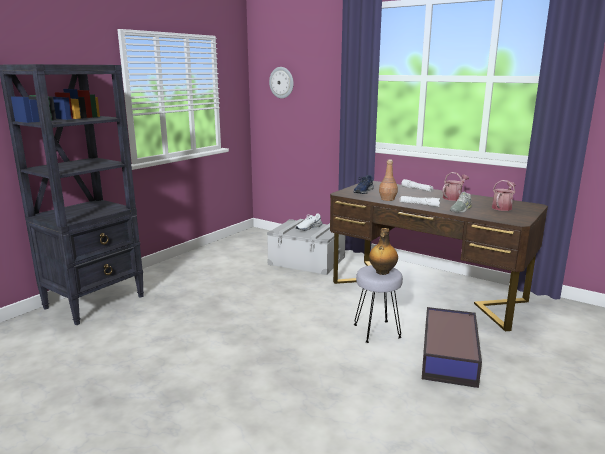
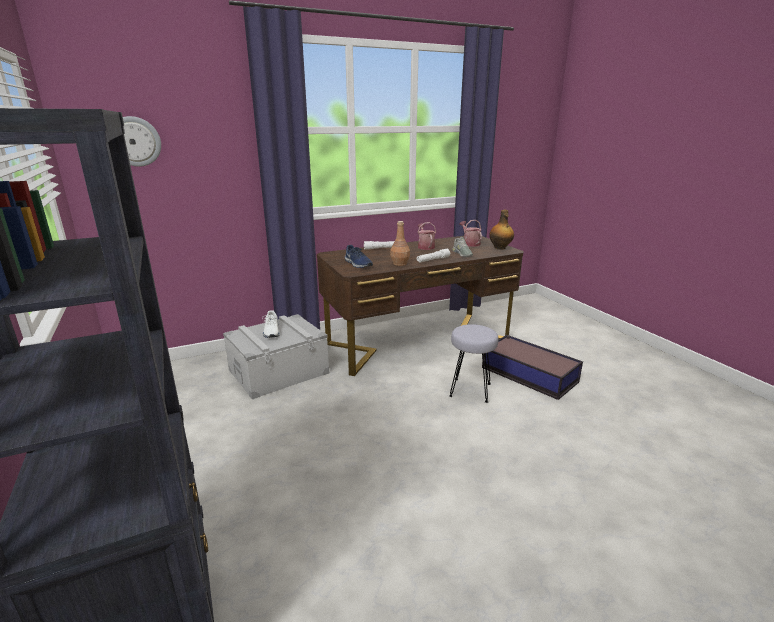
camera: 60 degrees left, 5 degrees up
bottle [369,228,398,275] -> bottle moved to [489,210,514,250]

